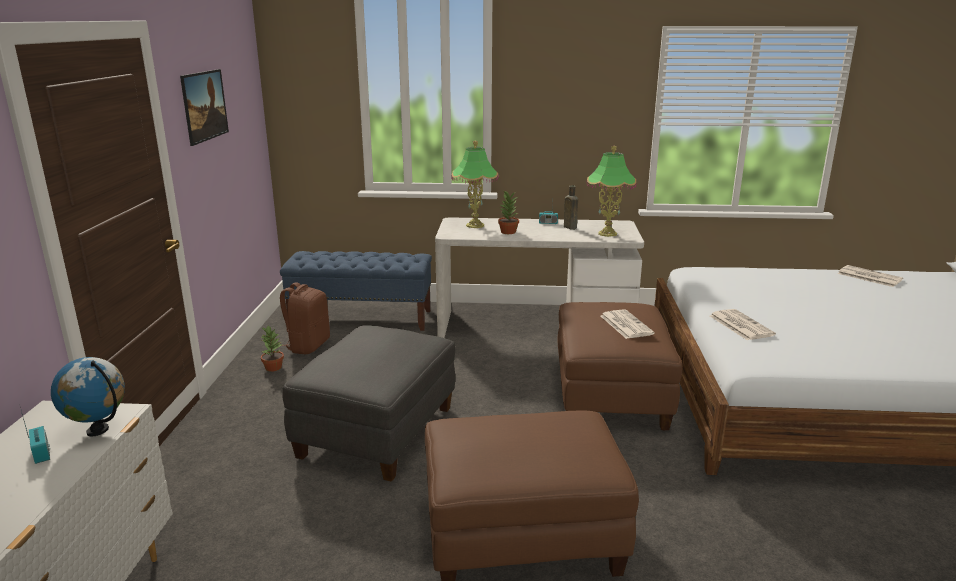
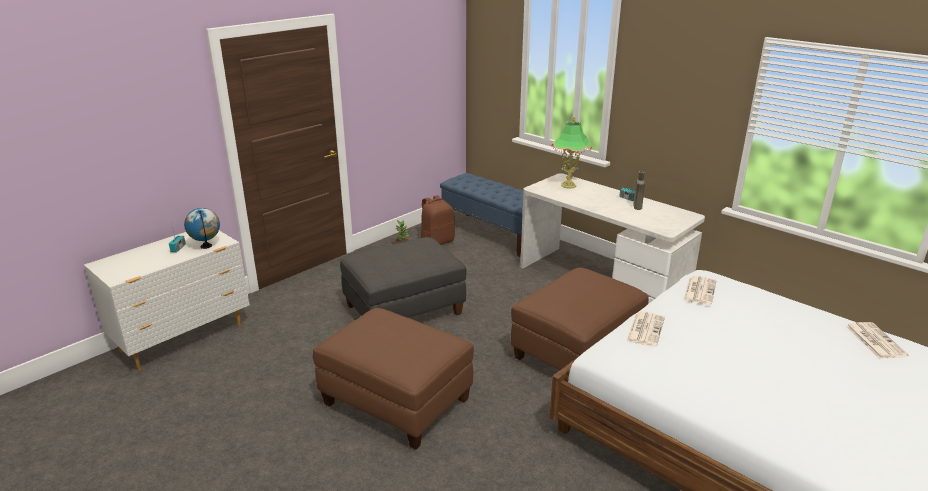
camera: 40 degrees right, 5 degrees up
picture [180,69,229,146] -> none
potted plant [498,191,519,234] -> none
table lamp [587,146,637,237] -> none
newspaper [601,309,655,339] -> newspaper moved to [683,276,717,305]

